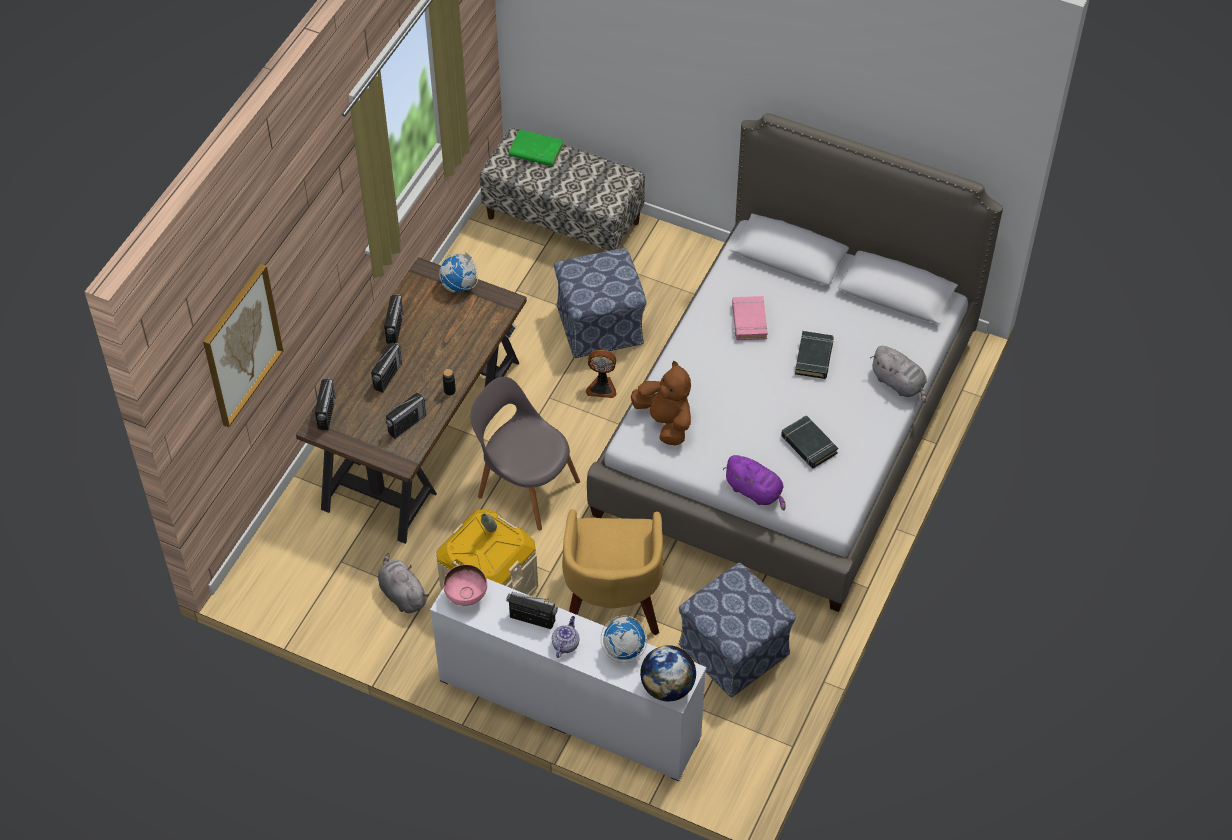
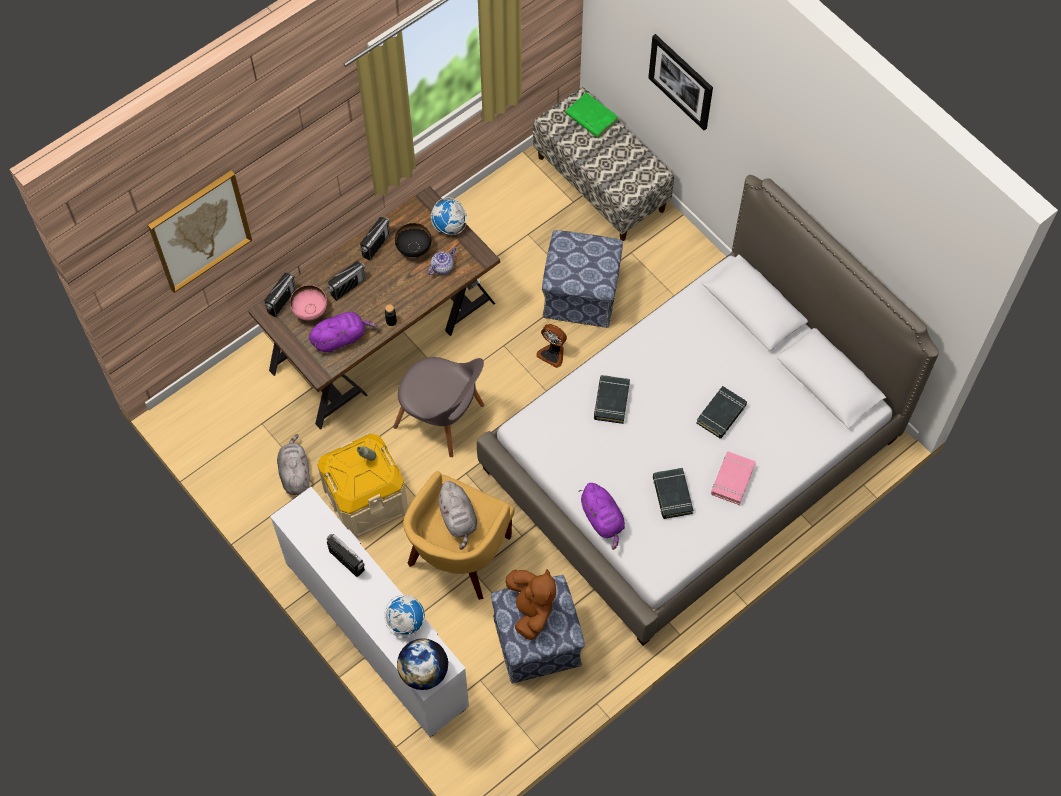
camera: 25 degrees right, 10 degrees up
radio [386,393,427,439] -> purple plush toy [309,312,377,353]
pink bowl [443,565,487,606] -> pink bowl moved to [290,285,327,321]
grey chair [470,377,580,530] -> grey chair turned 150 degrees clockwise [393,357,484,457]
teapot [552,616,579,658] -> teapot moved to [428,247,456,275]
brown plush toy [631,361,691,446] -> brown plush toy moved to [506,569,556,640]
pink book [732,296,768,340] -> pink book moved to [711,452,756,505]
grey plush toy [870,346,927,403] -> grey plush toy moved to [437,481,477,550]
none -> black bowl [395,223,431,257]
none -> black book [594,375,630,424]
none -> picture [648,34,713,130]

